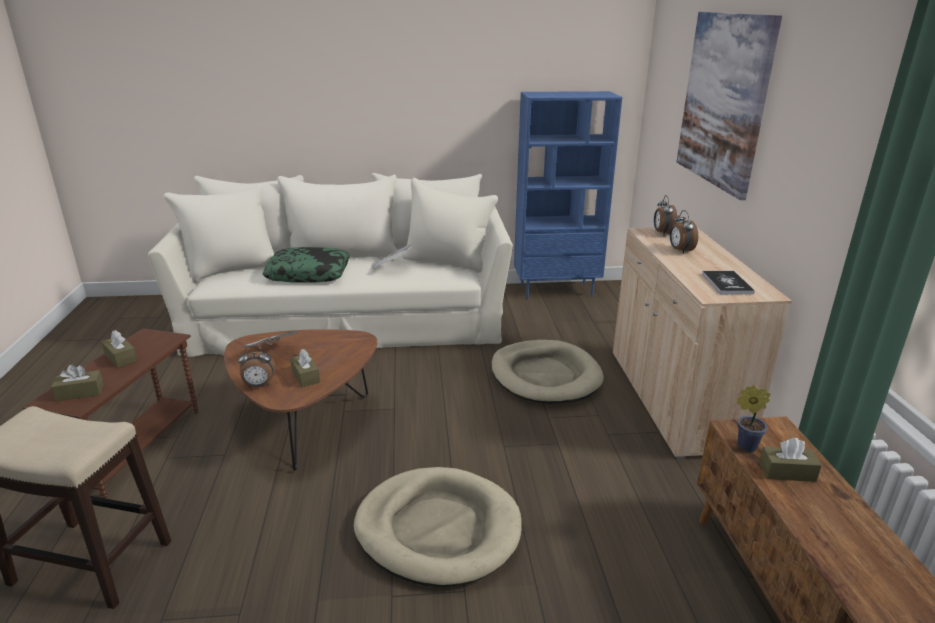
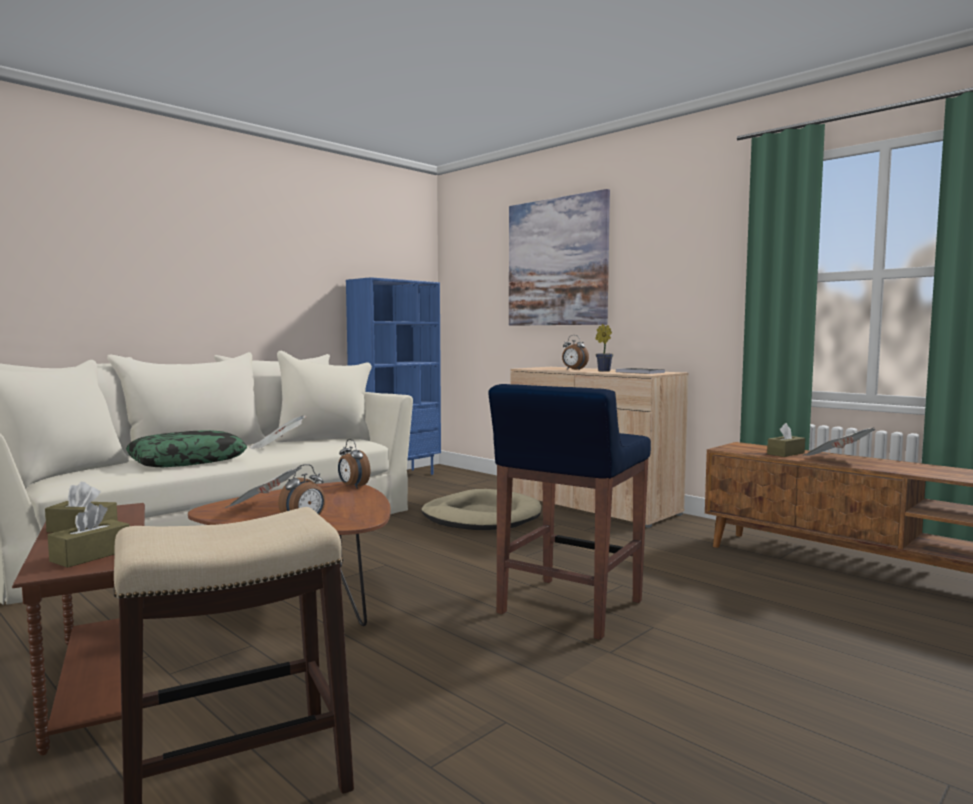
camera: 40 degrees left, 20 degrees down
brown tissue box [290,349,320,387] -> none
beige dog bed [354,467,522,587] -> blue stool [488,384,651,640]
alarm clock [654,195,677,235] -> alarm clock moved to [338,439,371,488]
potted plant [737,385,770,452] -> potted plant moved to [595,324,613,372]
none -> newspaper [803,427,875,456]

